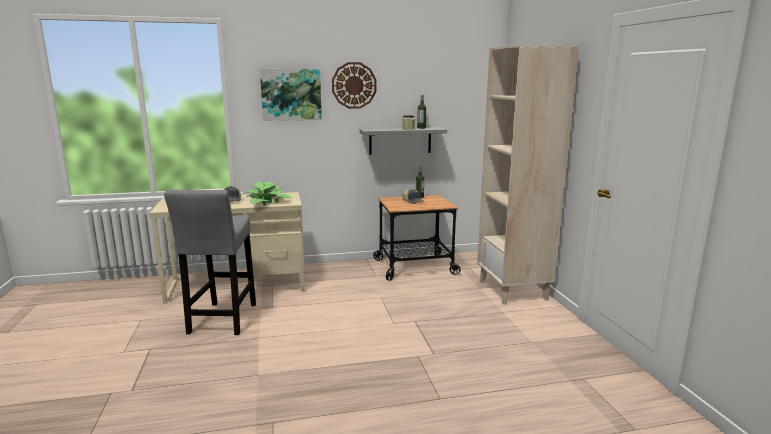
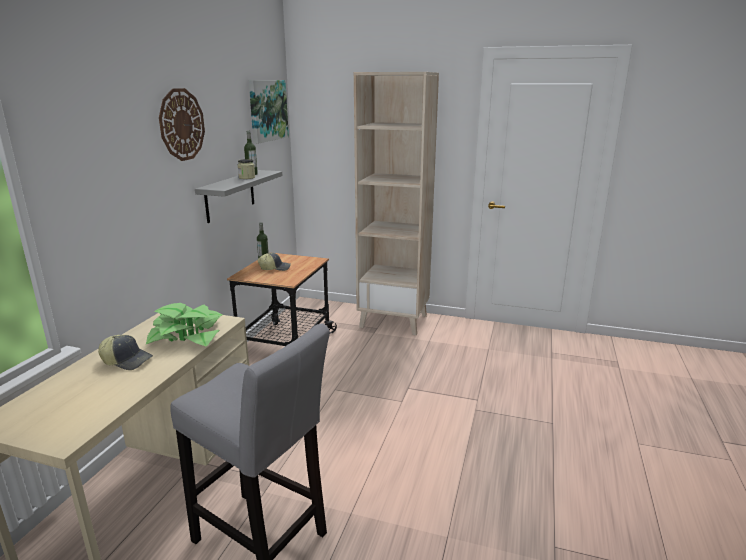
camera: 60 degrees left, 5 degrees up
picture [260,69,322,121] -> picture moved to [249,80,289,144]

